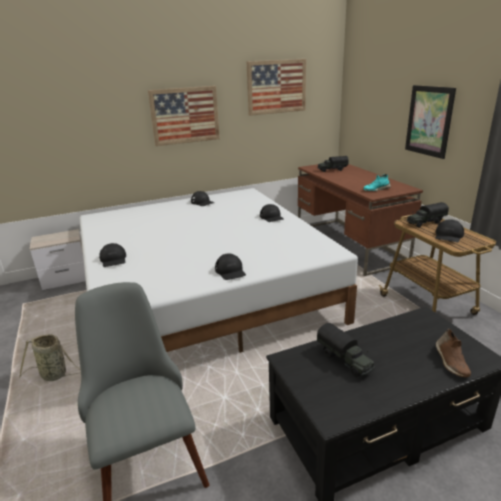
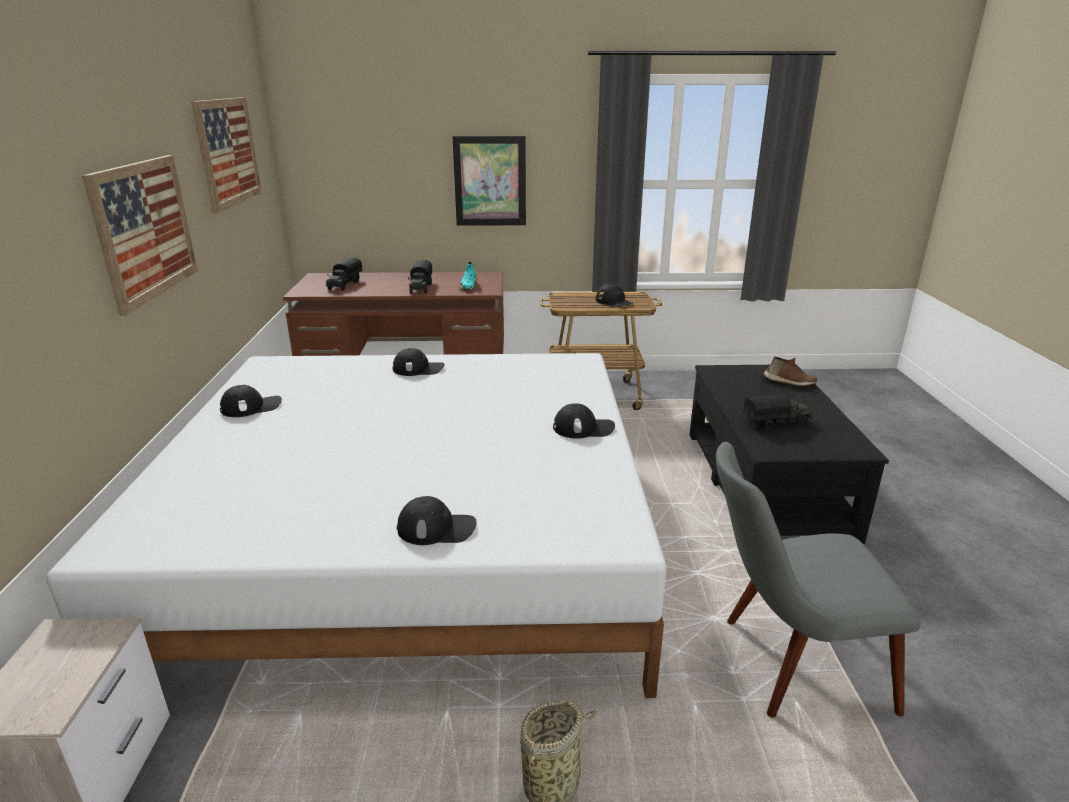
camera: 70 degrees left, 0 degrees up
toy truck [407,202,449,227] -> toy truck moved to [408,260,432,293]

